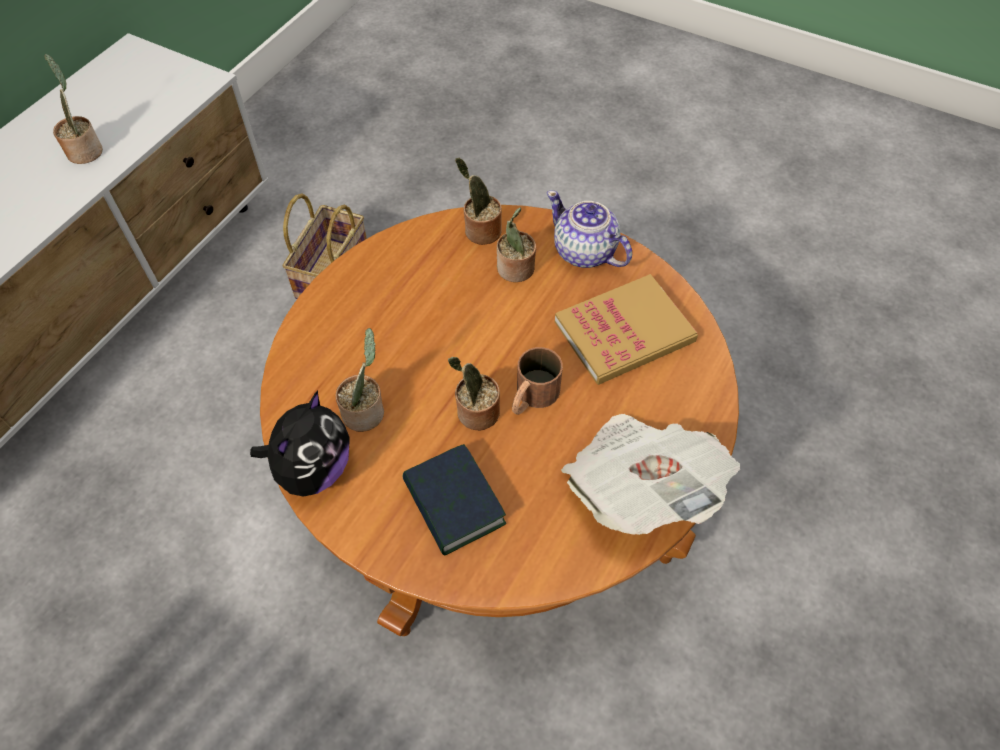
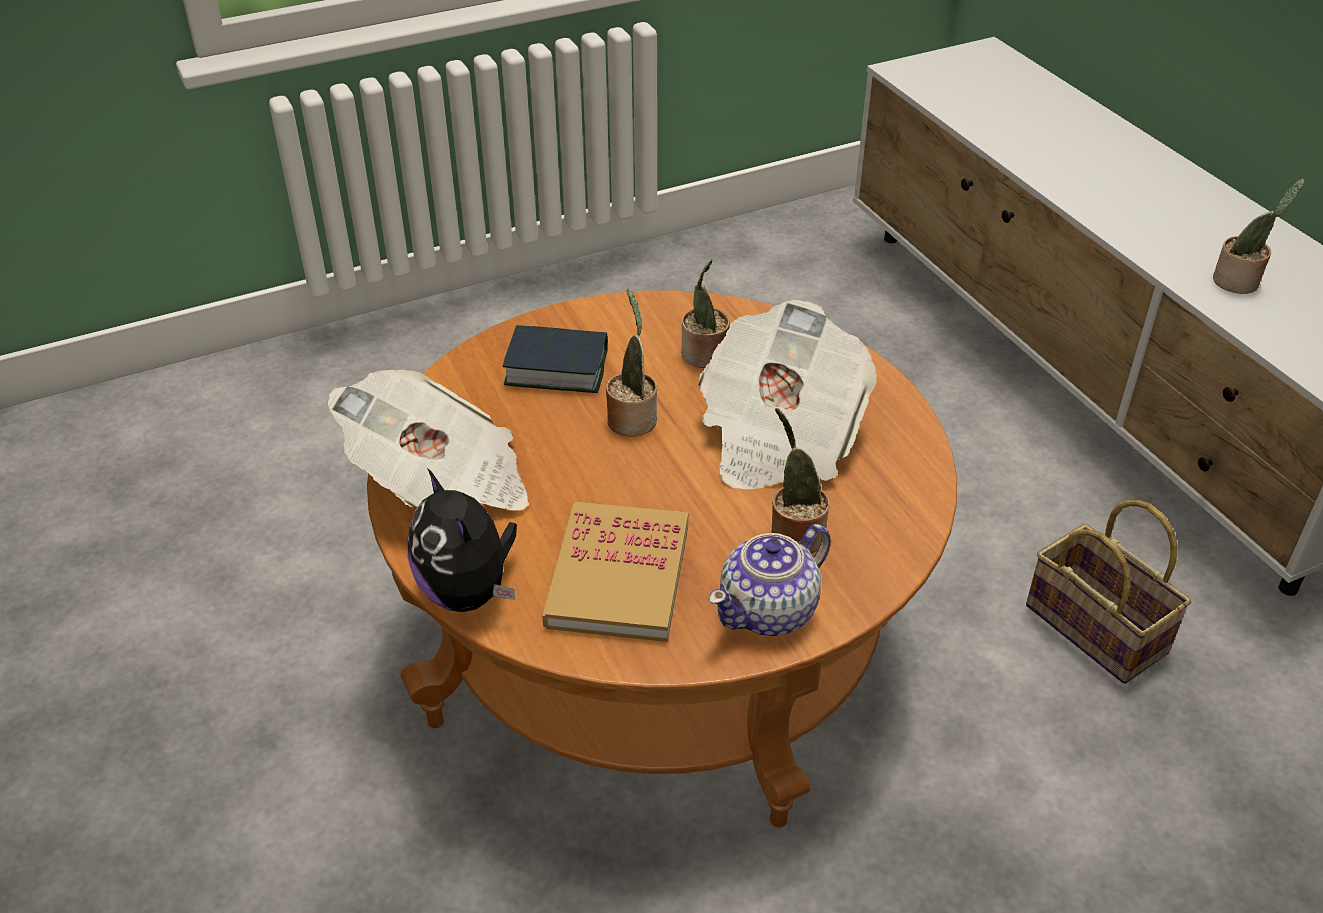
camera: 125 degrees right, 15 degrees down
plush toy [250,391,350,497] -> plush toy moved to [408,468,517,612]
potted plant [455,158,502,245] -> none
brown mug [512,347,563,415] -> none
teapot [547,191,632,268] -> teapot turned 150 degrees clockwise [708,524,831,636]
none -> newspaper [698,300,877,490]

